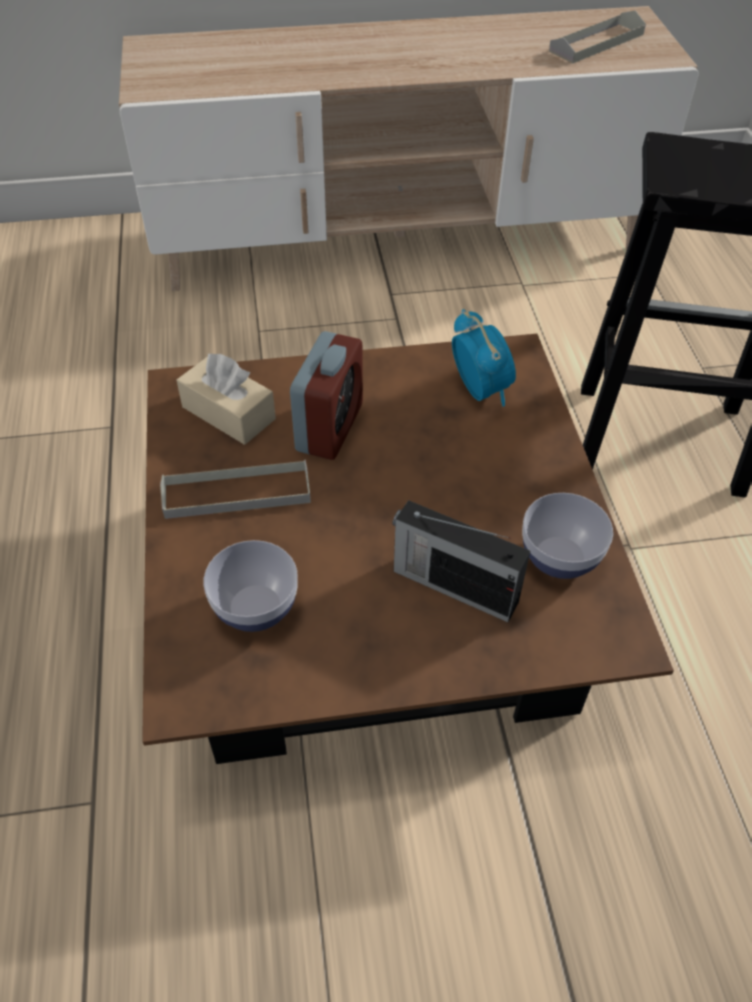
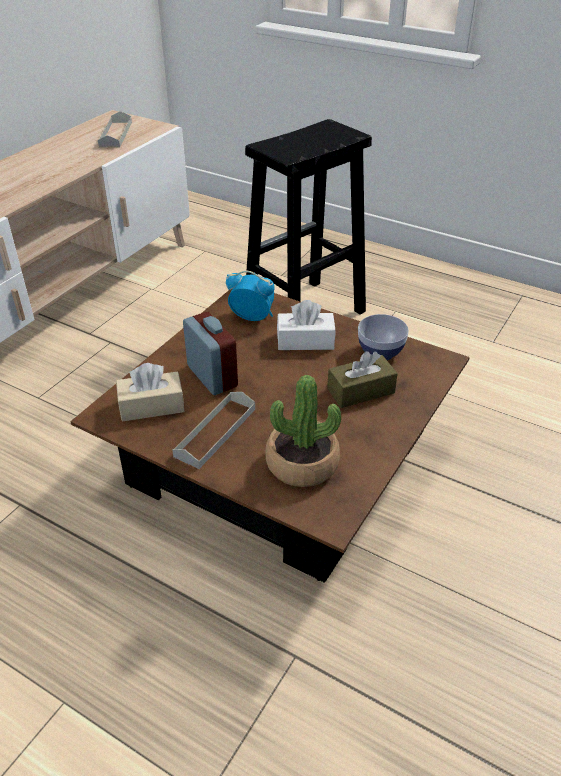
camera: 50 degrees left, 10 degrees down
bowl [203,540,298,632] -> potted plant [266,375,341,487]
radio [392,500,530,622] -> brown tissue box [327,351,398,408]
none -> white tissue box [277,300,336,350]

